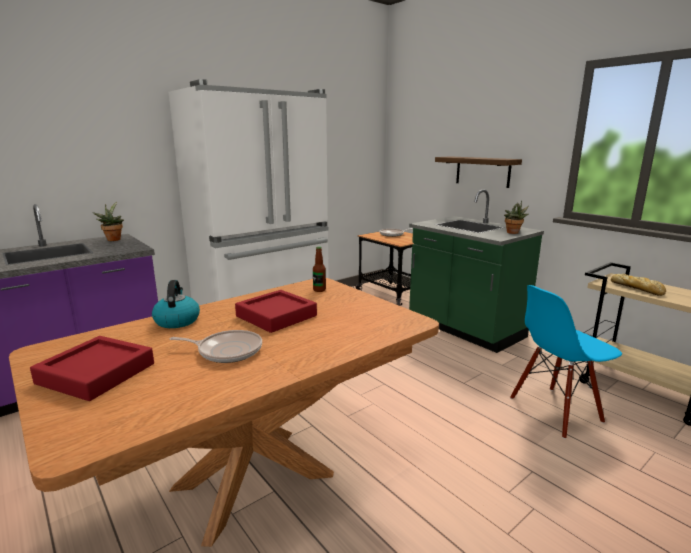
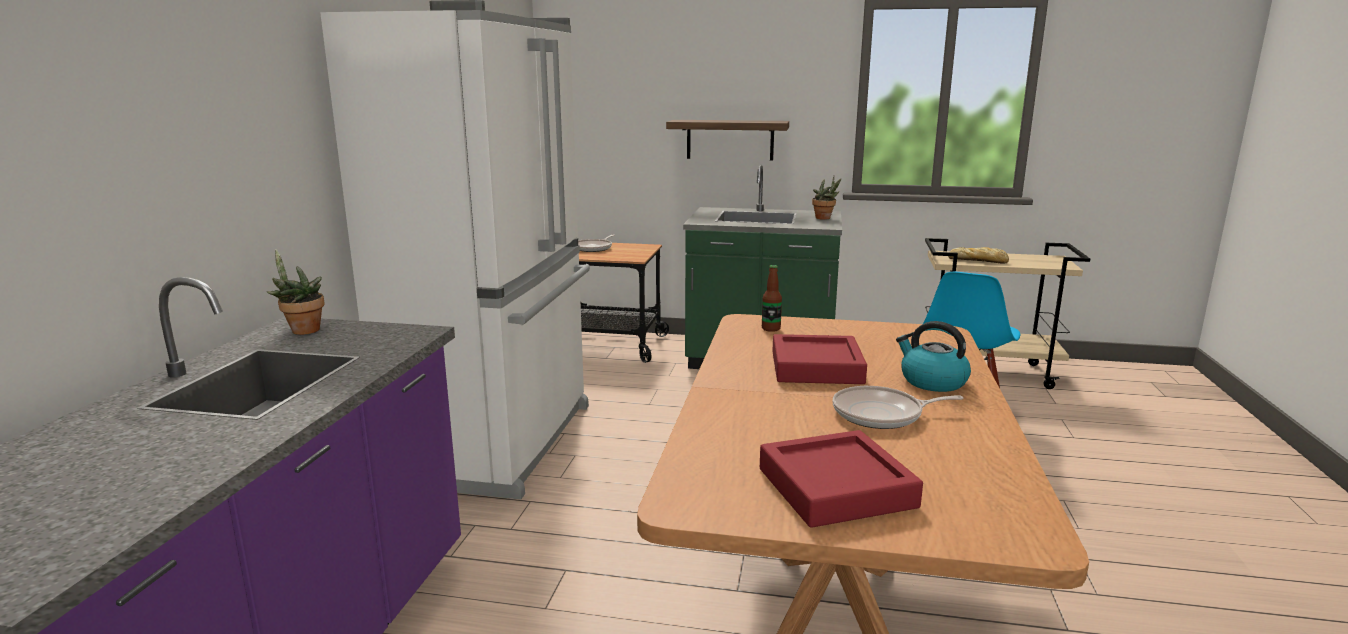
camera: 40 degrees left, 0 degrees up
kettle [152,280,200,328] -> kettle moved to [896,321,971,392]
frying pan [170,330,262,363] -> frying pan turned 150 degrees counterclockwise [833,386,964,429]

